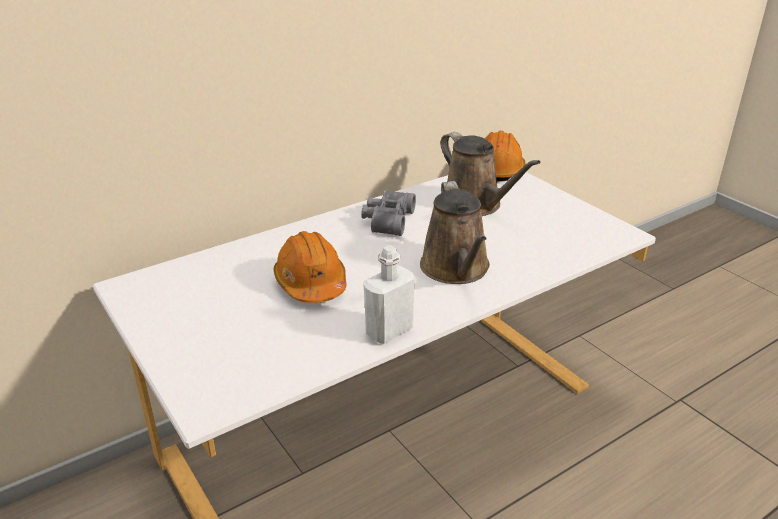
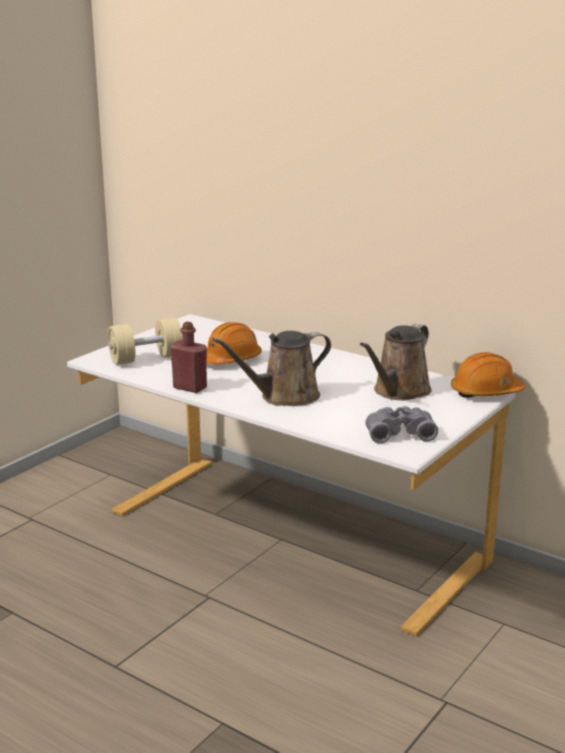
camera: 70 degrees right, 10 degrees down
grey binoculars [361,190,416,236] -> grey binoculars moved to [365,406,438,443]
white bottle [363,245,415,344] -> red bottle [170,322,207,393]
none -> beige dumbbell [108,317,183,365]

